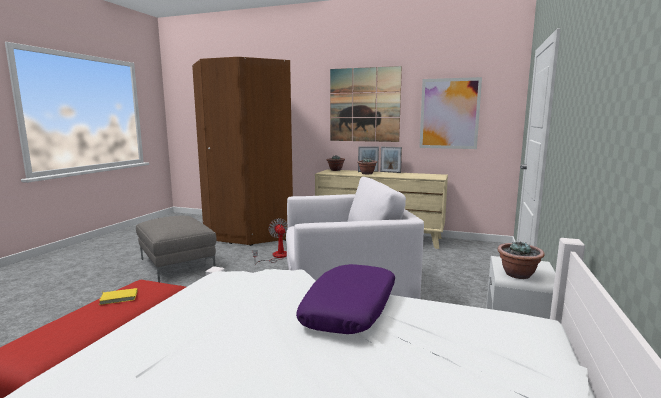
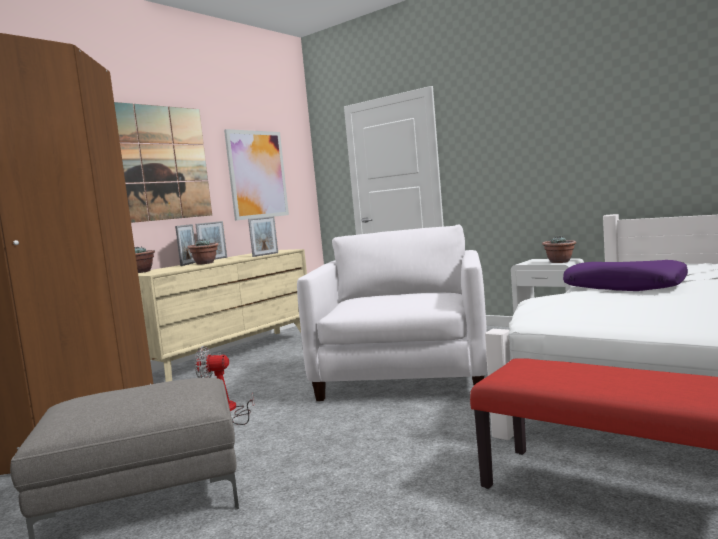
camera: 70 degrees left, 5 degrees down
yellow book [99,288,138,305] -> none
none -> picture frame [248,216,278,257]

